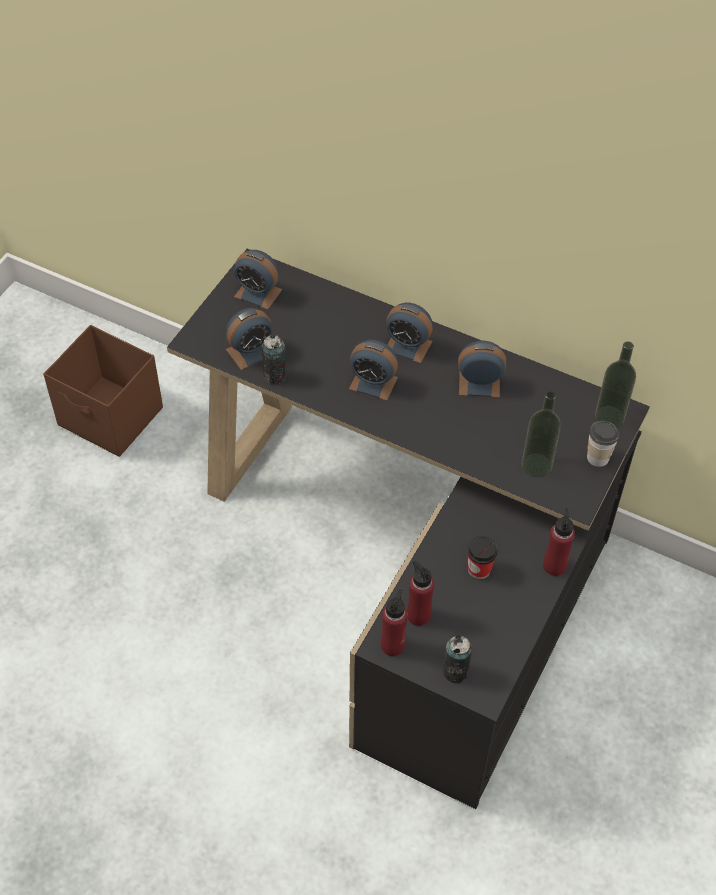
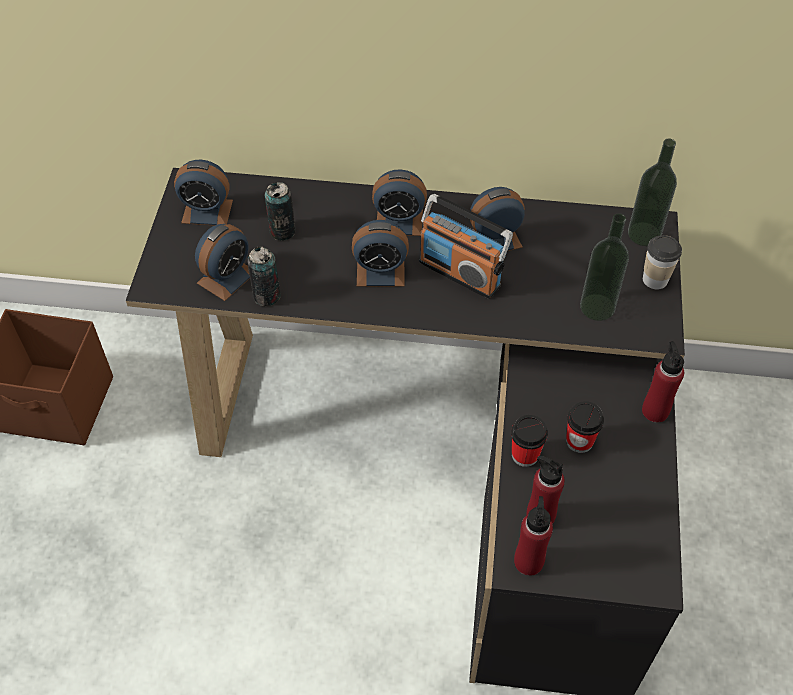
camera: 20 degrees left, 0 degrees up
can [443,635,472,683] -> can moved to [265,182,296,241]
none -> radio [419,194,513,299]
none -> cup [511,415,548,467]

